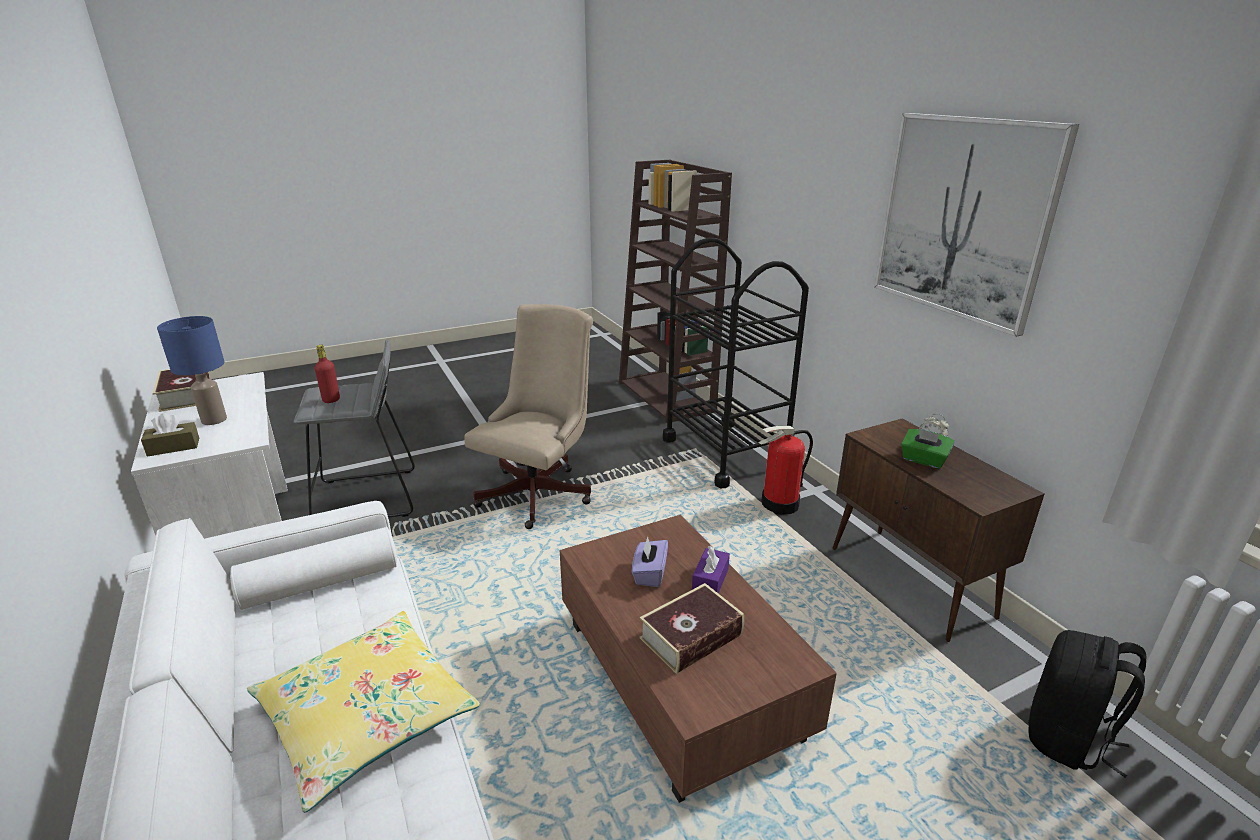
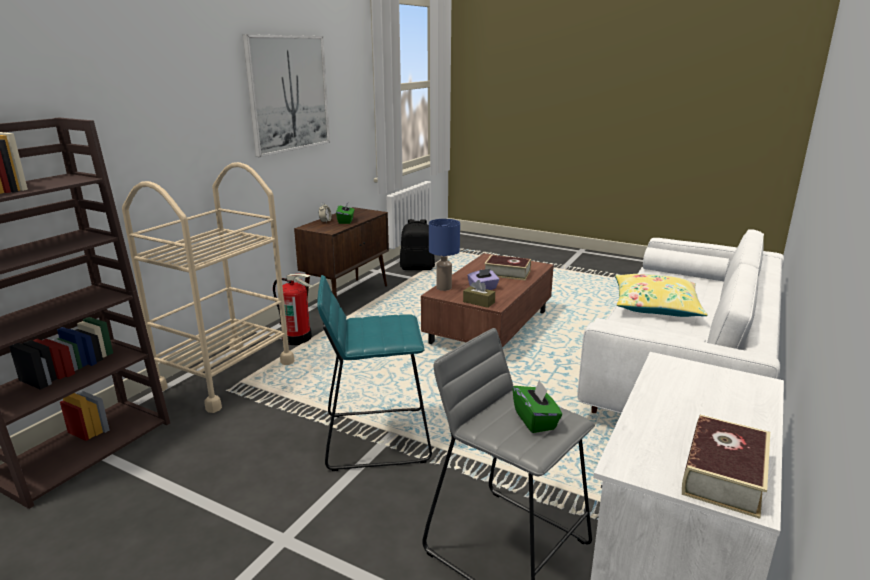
camera: 125 degrees left, 5 degrees down
brown tissue box [141,413,199,457] -> brown tissue box moved to [463,280,495,308]
blue table lamp [157,316,227,425] -> blue table lamp moved to [429,219,460,291]
red bottle [315,345,340,403] -> green tissue box [512,379,562,433]
beige office chair [464,304,593,529] -> turquoise stool [317,275,432,471]
black cart [663,238,809,489] -> beige cart [122,162,294,413]
purple tissue box [692,546,730,593] -> none

